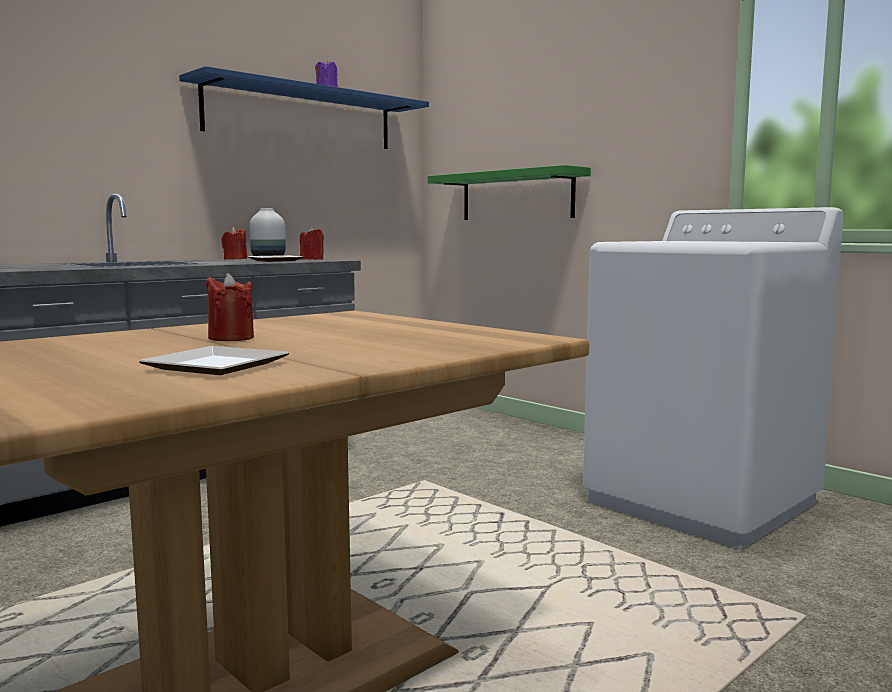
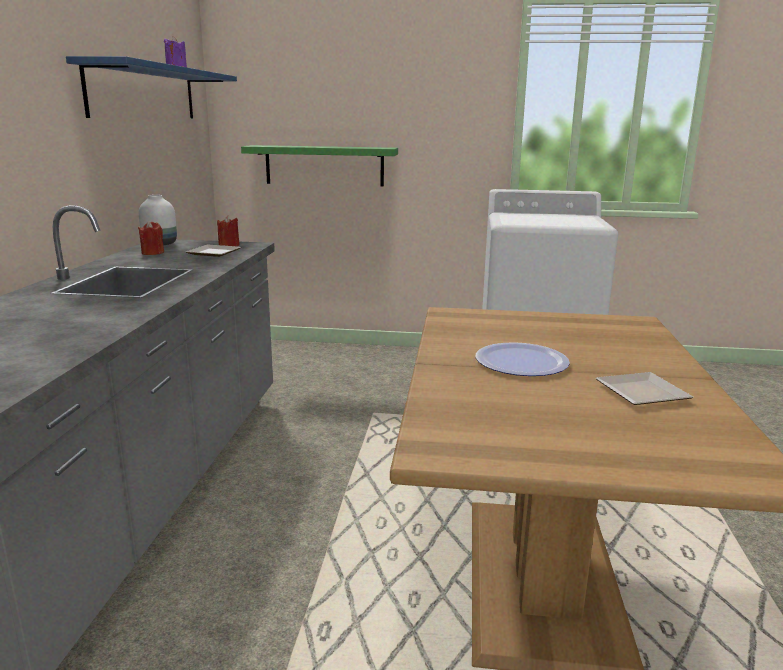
camera: 40 degrees left, 10 degrees up
red candle [206,273,254,341] -> plate [475,342,570,376]

